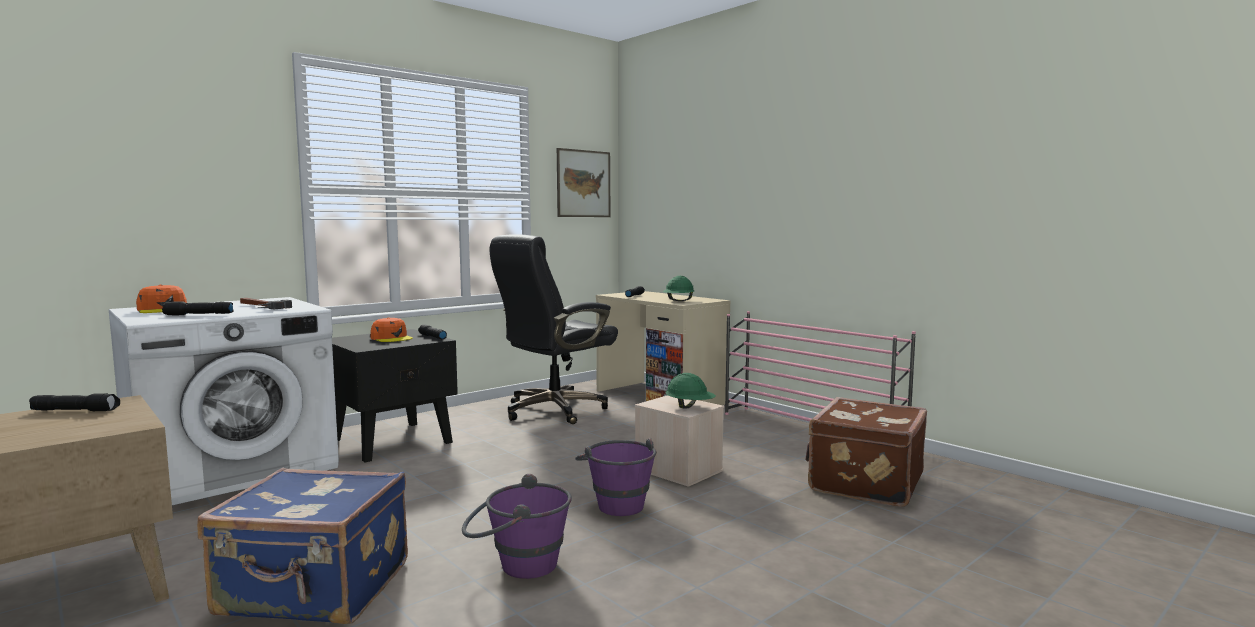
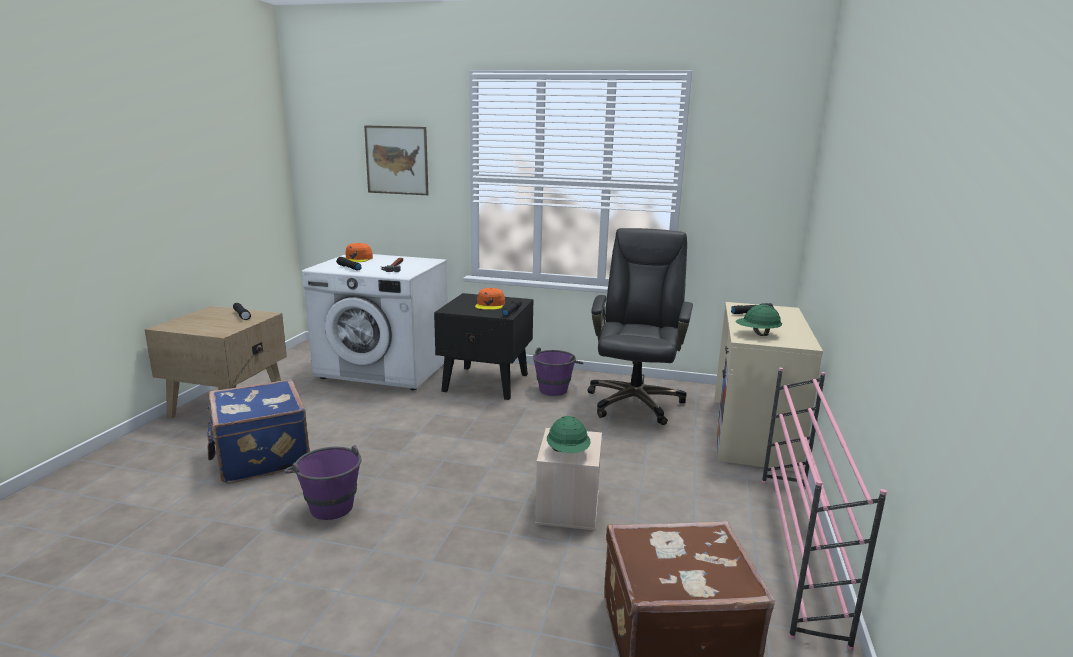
camera: 55 degrees right, 10 degrees up
black office chair [490,234,618,424] -> black office chair turned 90 degrees clockwise [588,228,693,425]
picture [557,148,611,217] -> picture moved to [364,125,429,195]
purple bucket [575,438,656,516] -> purple bucket moved to [533,347,583,396]

